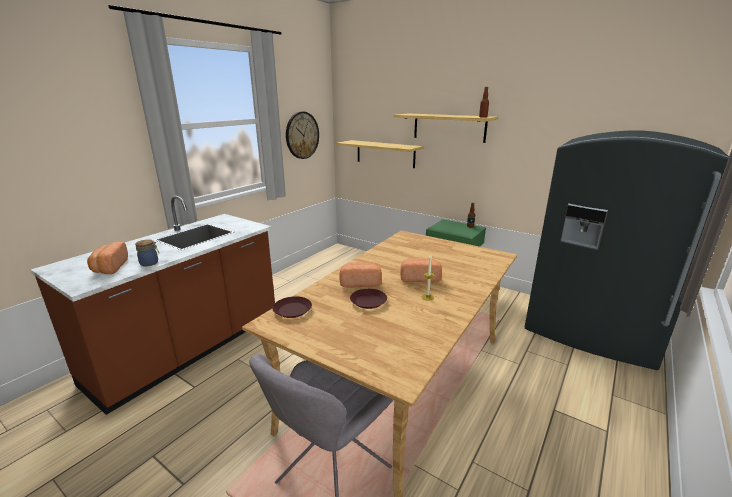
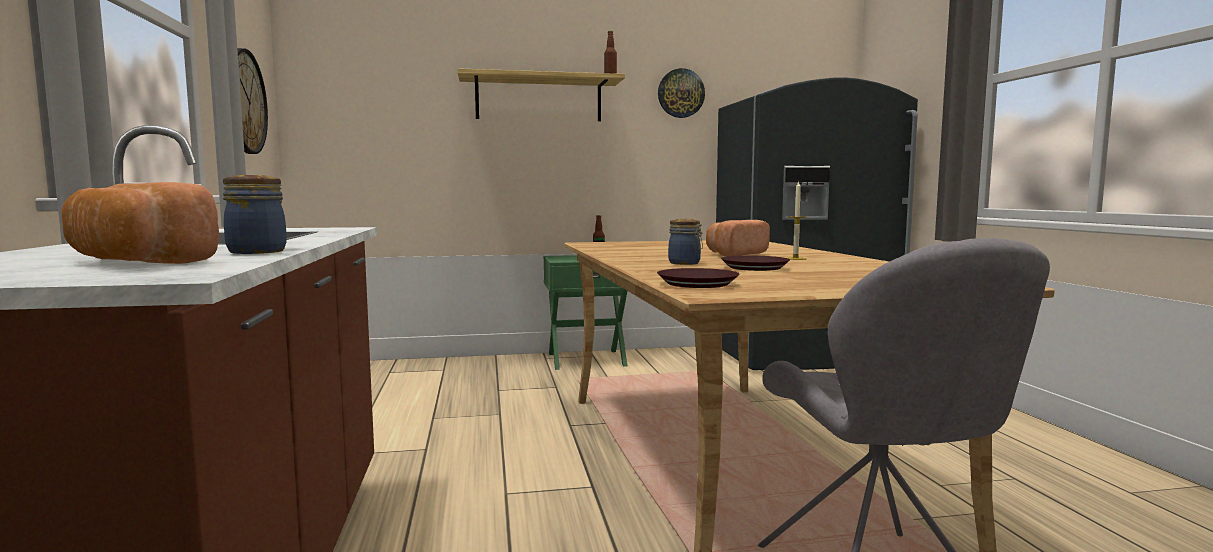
camera: 45 degrees left, 15 degrees down
shelf [336,140,424,168] -> none
bread [339,262,382,287] -> jar [668,219,703,265]
none -> wall clock [658,68,705,118]

